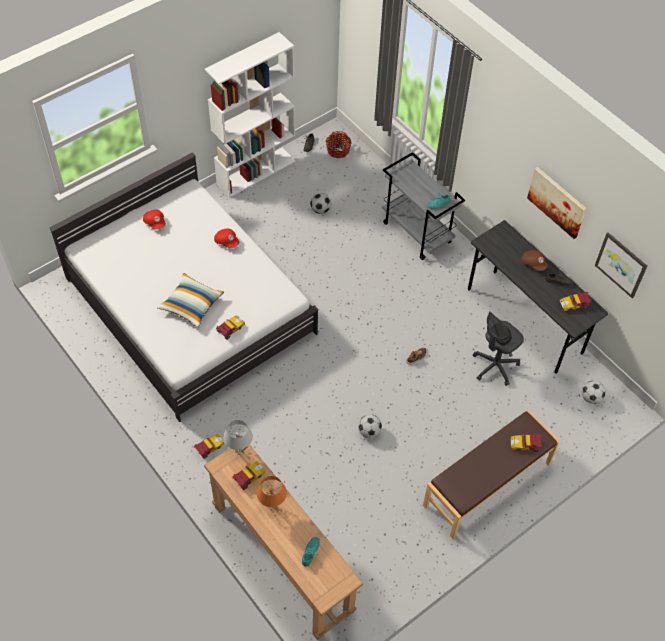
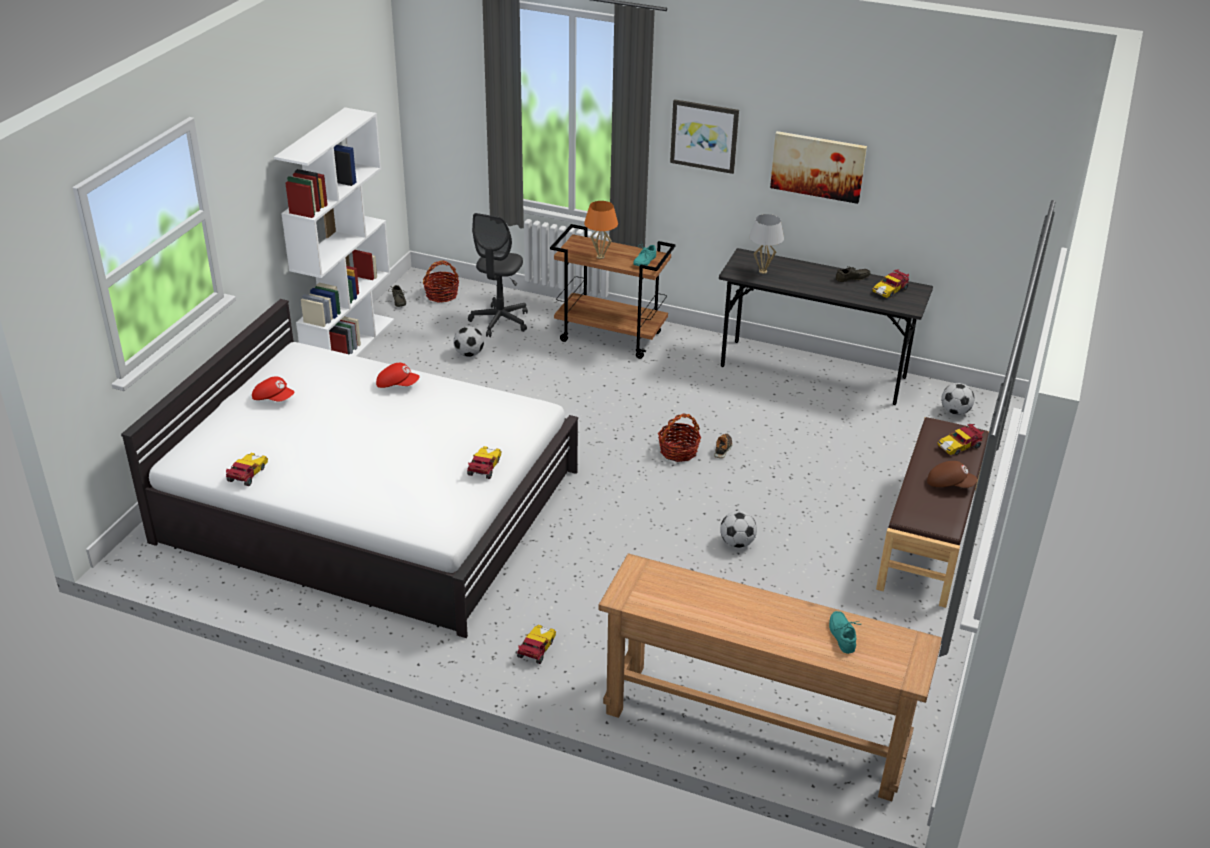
camera: 30 degrees left, 20 degrees down
pillow [157,273,224,327] -> none
white table lamp [223,420,253,455] -> white table lamp moved to [749,214,784,274]
toy car [232,462,266,490] -> toy car moved to [226,453,268,486]
orange table lamp [257,476,287,511] -> orange table lamp moved to [584,201,618,259]
grey cart [382,152,465,260] -> brown cart [550,224,676,359]
grey office chair [473,311,524,386] -> grey office chair moved to [468,213,528,337]
brown cap [521,250,548,271] -> brown cap moved to [927,461,977,488]
picture [595,233,647,299] -> picture moved to [670,99,739,174]
none -> basket [658,413,701,462]

